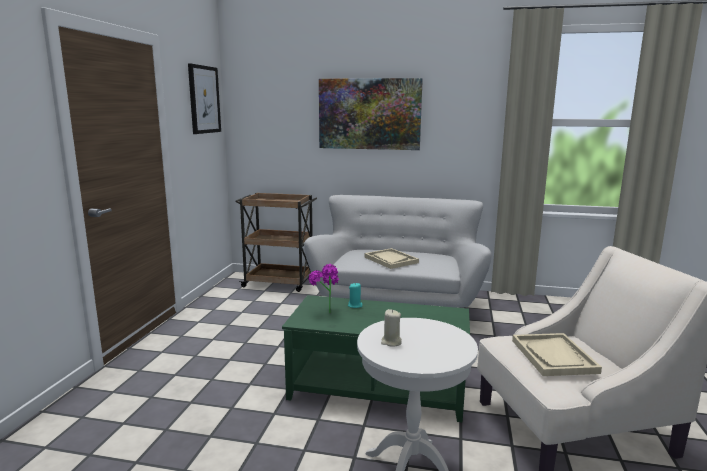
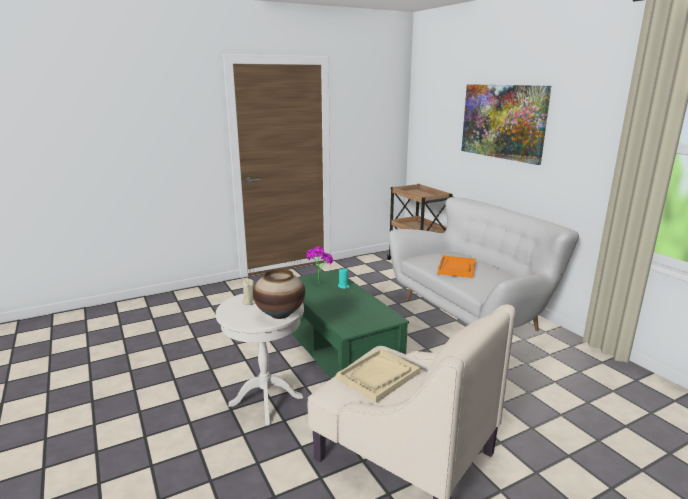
camera: 50 degrees right, 5 degrees up
picture [188,63,221,134] -> none
beige tray [364,248,419,269] -> orange tray [438,256,476,278]
none -> vase [253,269,305,319]

